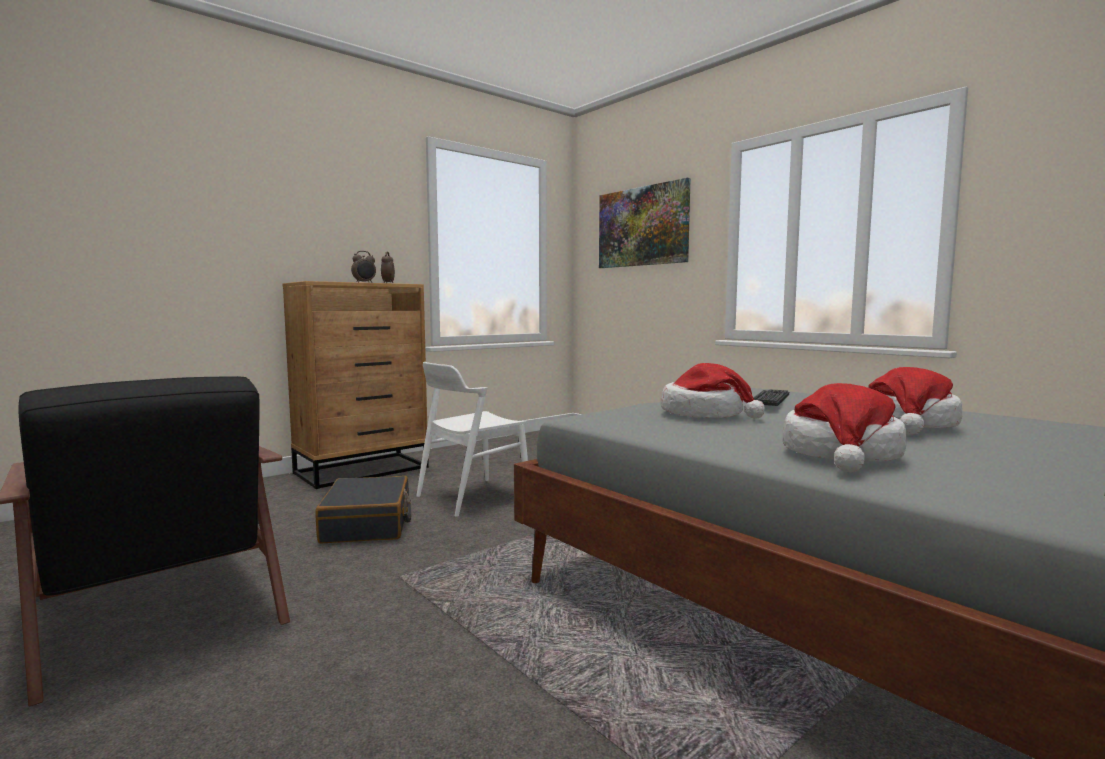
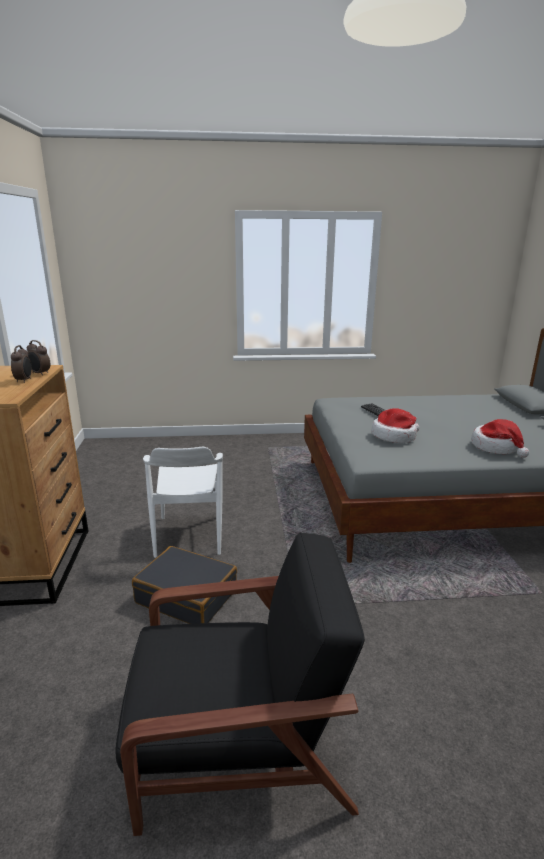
camera: 55 degrees left, 15 degrees up
picture [599,177,691,268] -> none
hat [868,367,962,435] -> none

